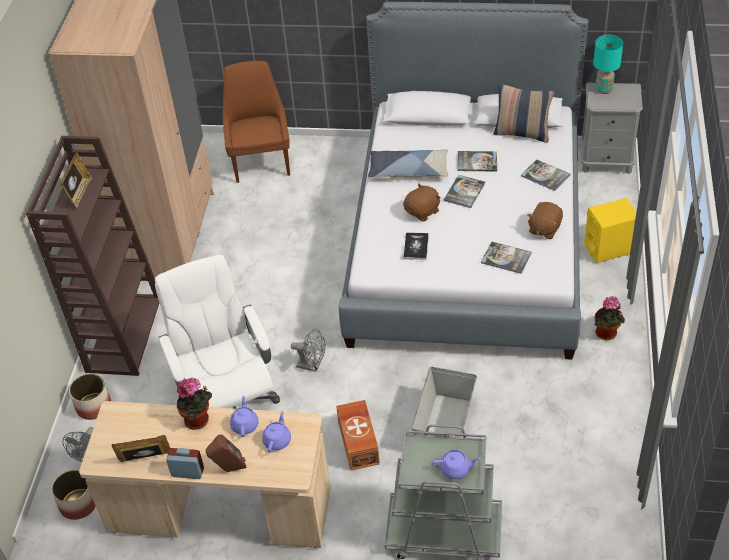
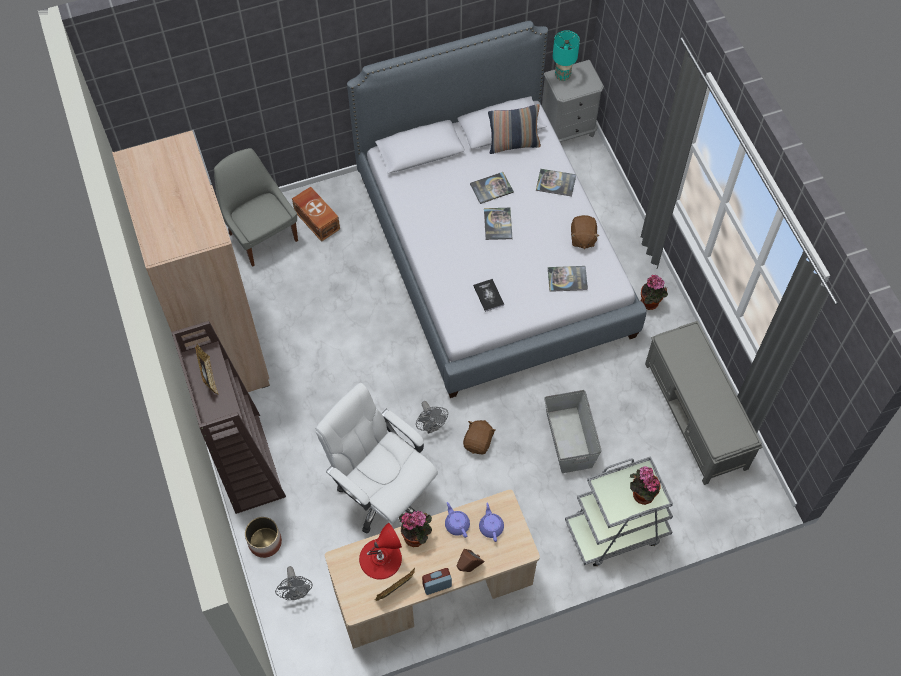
camera: 30 degrees left, 15 degrees up
planter [51,470,96,520] -> none
brown chair [223,61,290,183] -> grey chair [214,148,298,267]
grey fan [291,329,325,372] -> grey fan turned 75 degrees clockwise [416,401,448,434]
brown storage box [336,400,380,471] -> brown storage box moved to [292,186,340,242]
pillow [368,149,448,178] -> none
brown plush toy [403,183,441,222] -> brown plush toy moved to [463,420,496,455]
purple teapot [432,450,481,479] -> potted plant [630,466,661,505]
yellow speaker [584,198,636,263] -> none
none -> red table lamp [359,523,402,580]
none -> grey bench [645,321,762,485]

